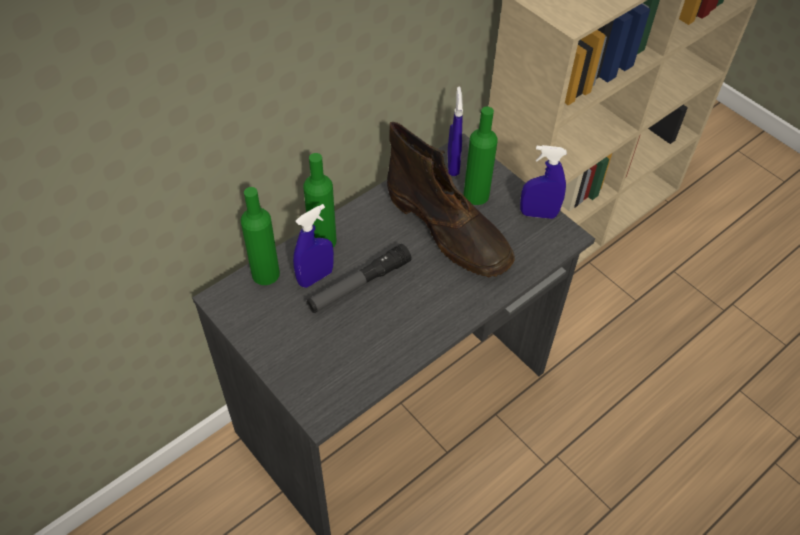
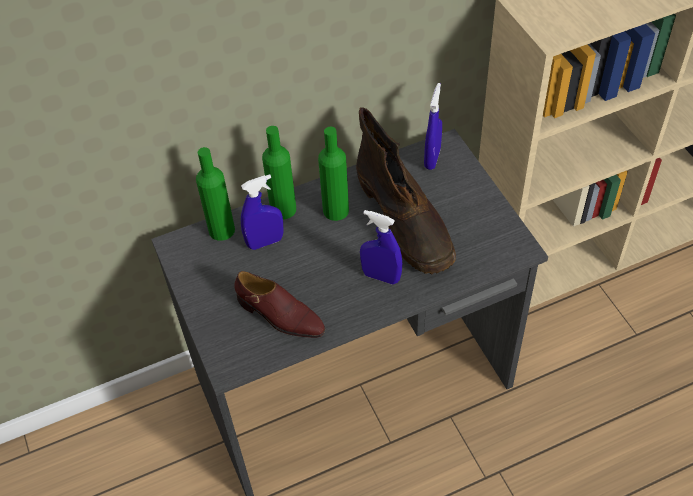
camera: 20 degrees right, 0 degrees up
flashlight [307,244,412,313] -> none
green bottle [464,107,498,205] -> green bottle moved to [318,127,349,221]
blue spray bottle [520,145,567,219] -> blue spray bottle moved to [360,210,402,285]
none -> brown shoe [234,271,325,338]

